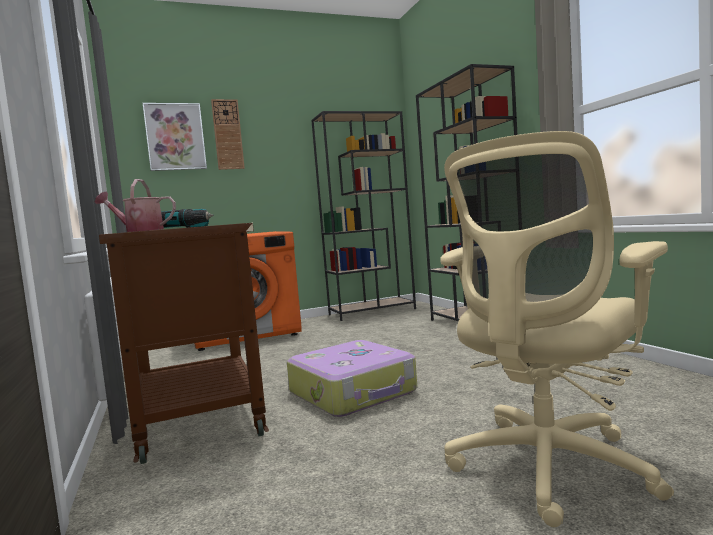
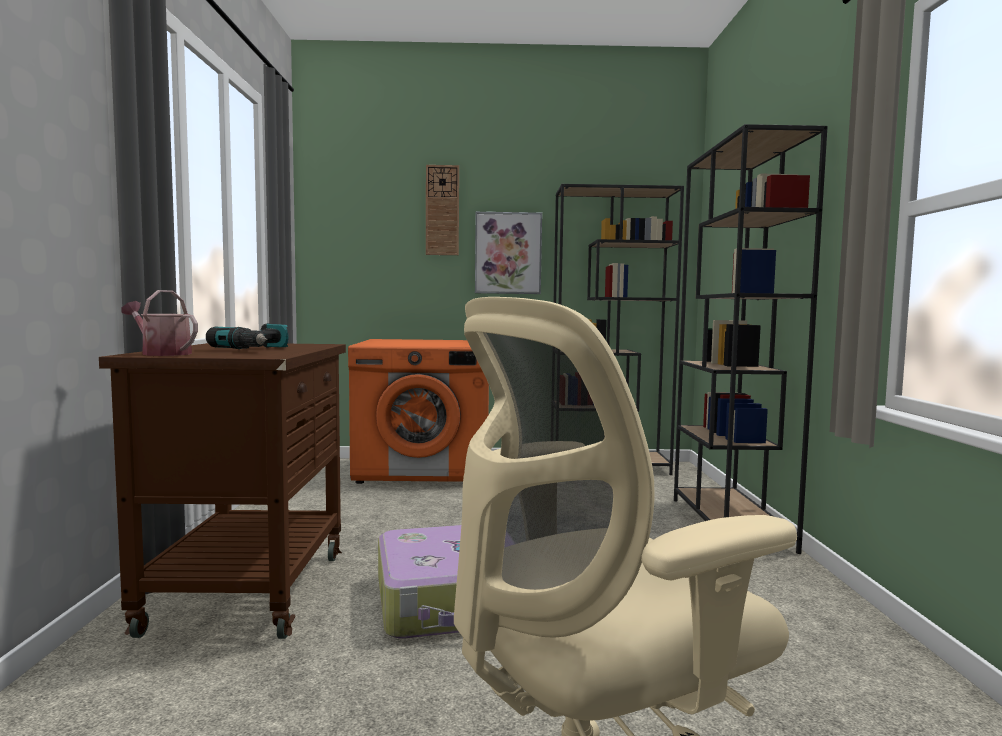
camera: 20 degrees right, 0 degrees up
picture [142,103,207,171] -> picture moved to [475,212,542,294]

